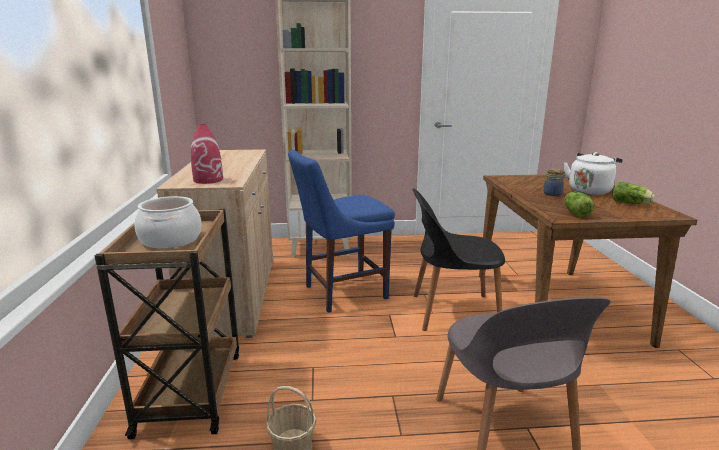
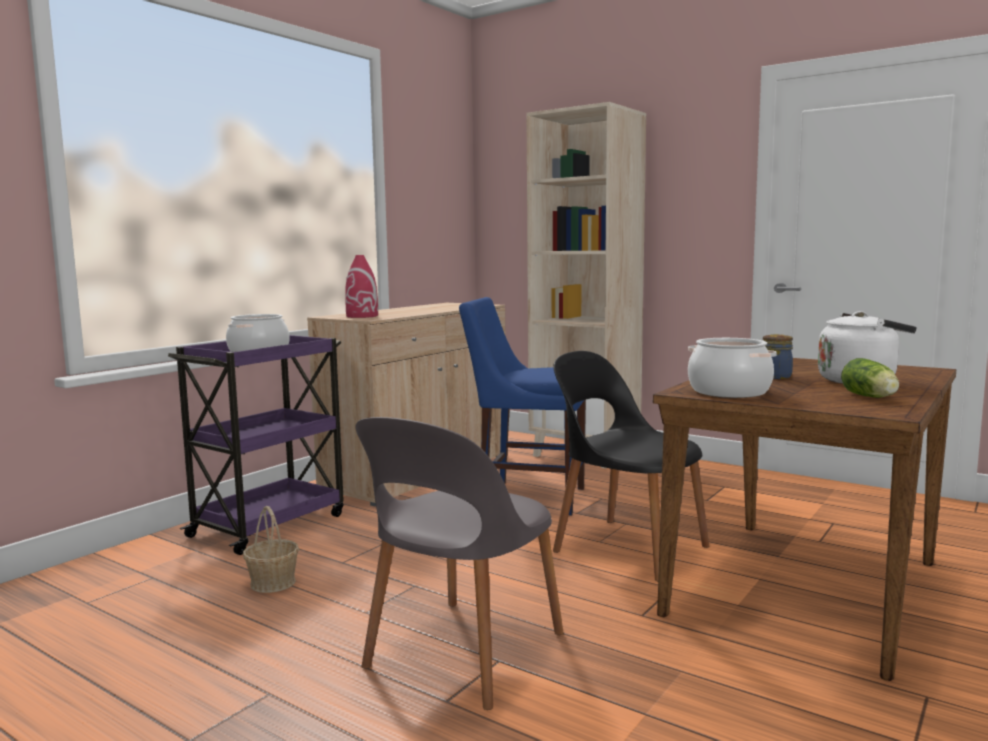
camera: 40 degrees right, 10 degrees down
brown cart [95,209,239,439] -> purple cart [168,335,344,555]
lettuce [564,192,594,217] -> cooking pot [688,338,777,398]

